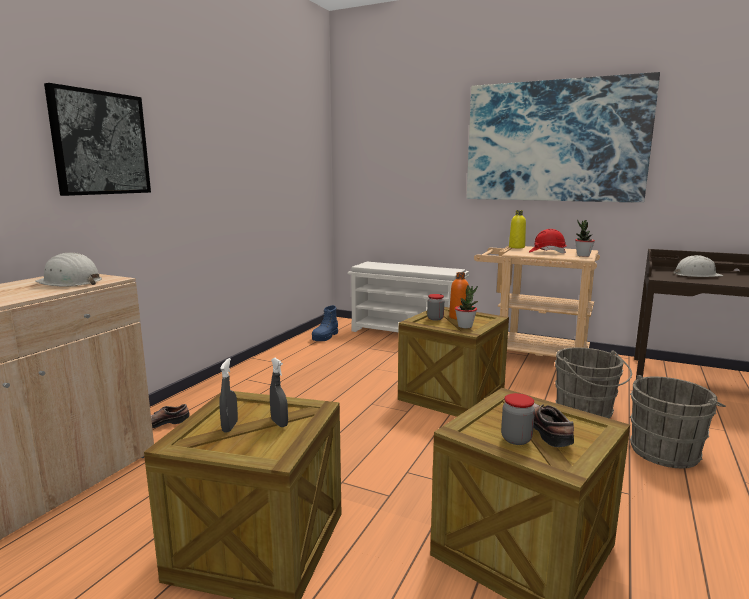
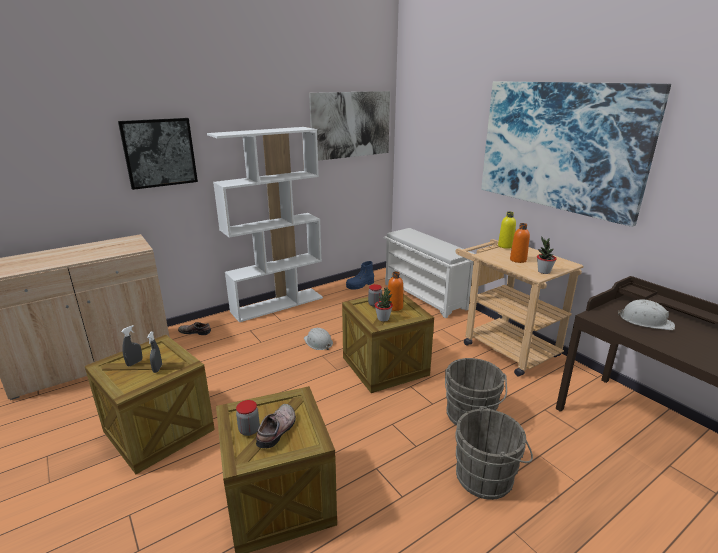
camera: 30 degrees right, 10 degrees up
white hard hat [35,253,102,287] -> white hard hat moved to [304,328,333,350]
red hard hat [529,229,567,253] -> orange bottle [510,223,530,263]
none -> white bookcase [207,127,323,322]
none -> picture [309,91,390,161]

